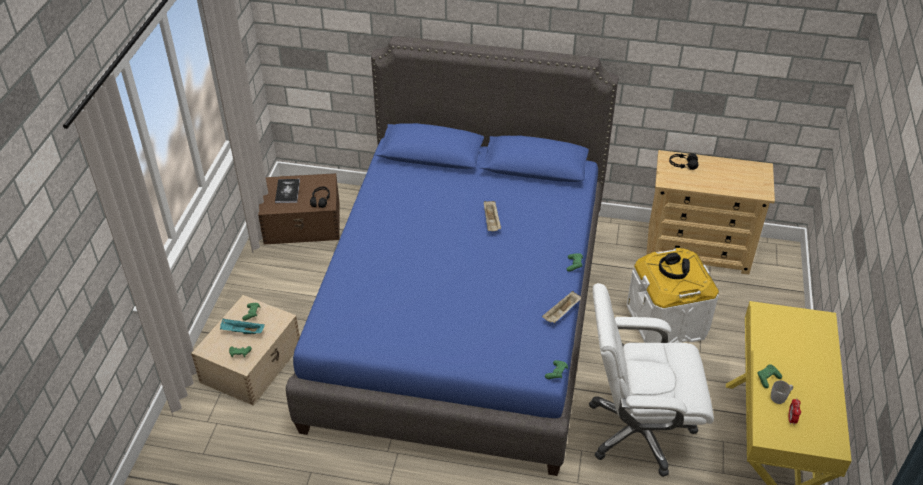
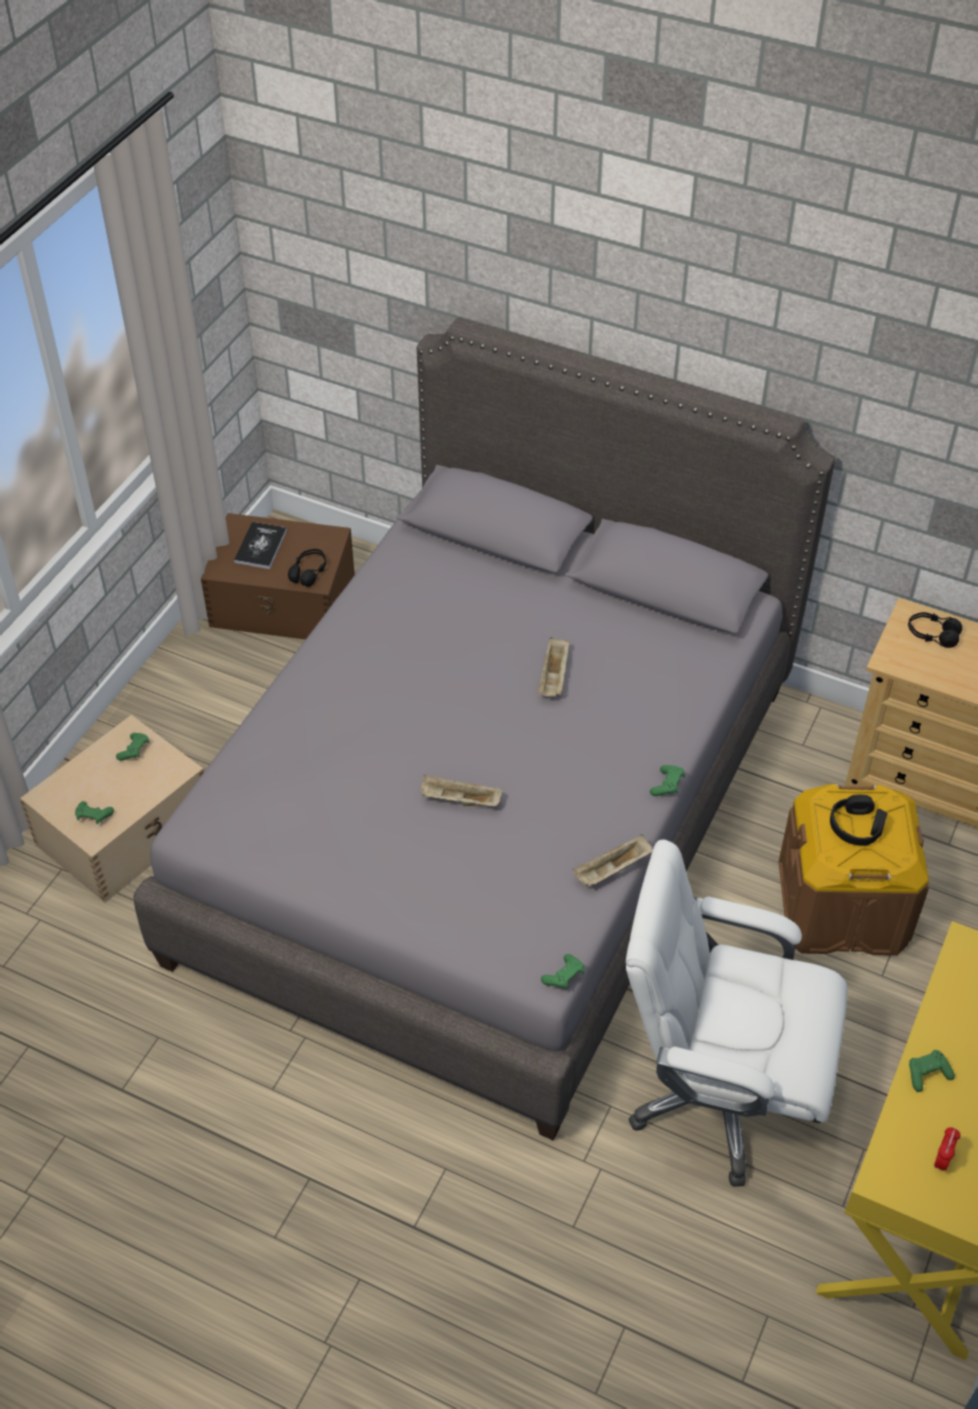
camera: 15 degrees right, 5 degrees up
turquoise tray [220,319,265,334] -> none
blue bed [286,36,619,476] -> grey bed [133,318,835,1140]
white storage box [627,248,719,343] -> brown storage box [779,784,929,955]
white mug [771,381,793,404] -> none
none -> beige tray [421,775,502,806]

